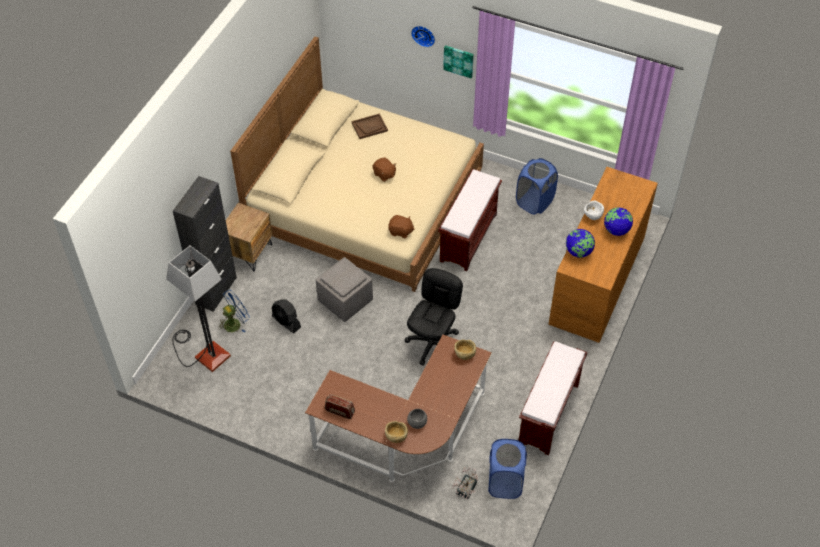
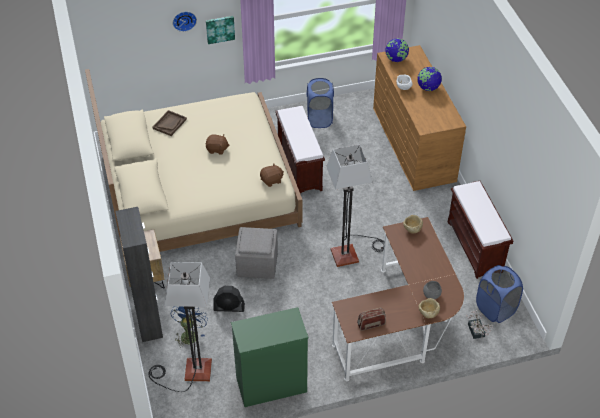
camera: 40 degrees left, 5 degrees down
black office chair [405,268,463,365] -> floor lamp [326,144,385,267]
globe [566,229,595,258] -> globe moved to [385,38,409,62]
none -> green dresser [231,307,308,407]

